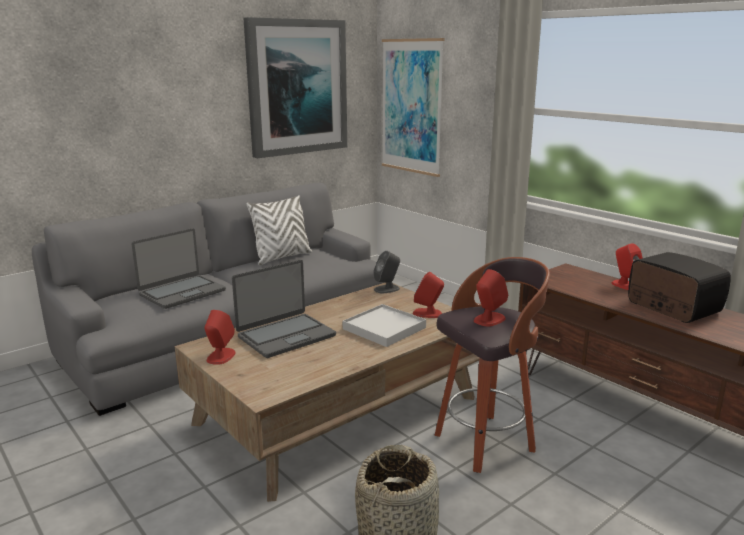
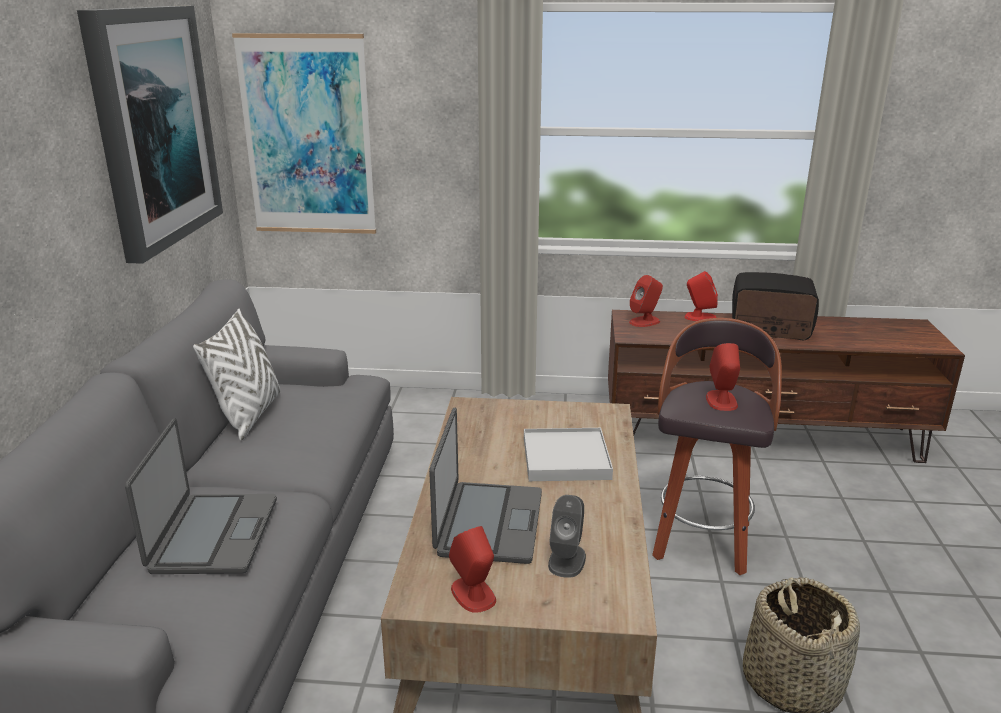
camera: 45 degrees left, 5 degrees up
grey speaker [373,251,400,293] -> grey speaker moved to [548,495,586,578]
red speaker [413,272,444,318] -> red speaker moved to [629,275,663,327]

